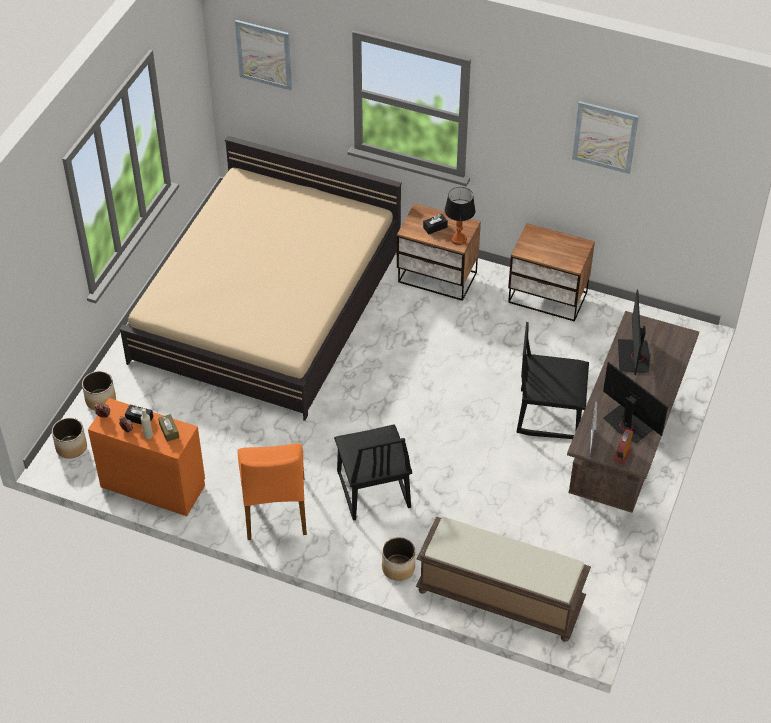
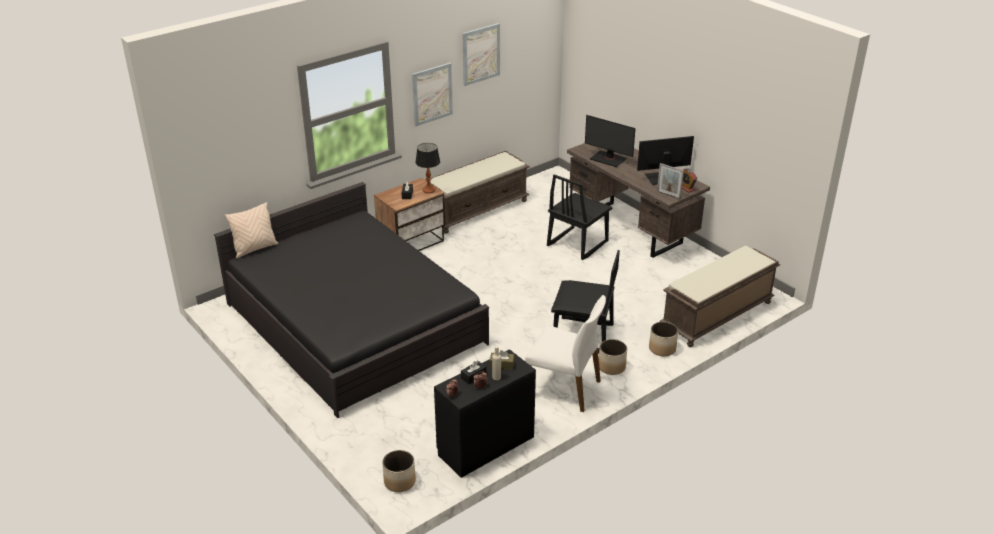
camera: 60 degrees left, 15 degrees down
planter [82,371,116,411] -> planter moved to [599,339,627,375]
orange dresser [88,398,205,516] -> black dresser [434,349,536,478]
beige bed [119,136,402,421] -> black bed [214,182,489,418]
picture [235,20,292,90] -> picture moved to [412,63,453,126]
orange chair [238,443,307,540] -> white chair [525,295,606,412]
nightstand [508,223,595,322] -> brown bench [426,151,530,234]
none -> beige pillow [225,202,278,259]

